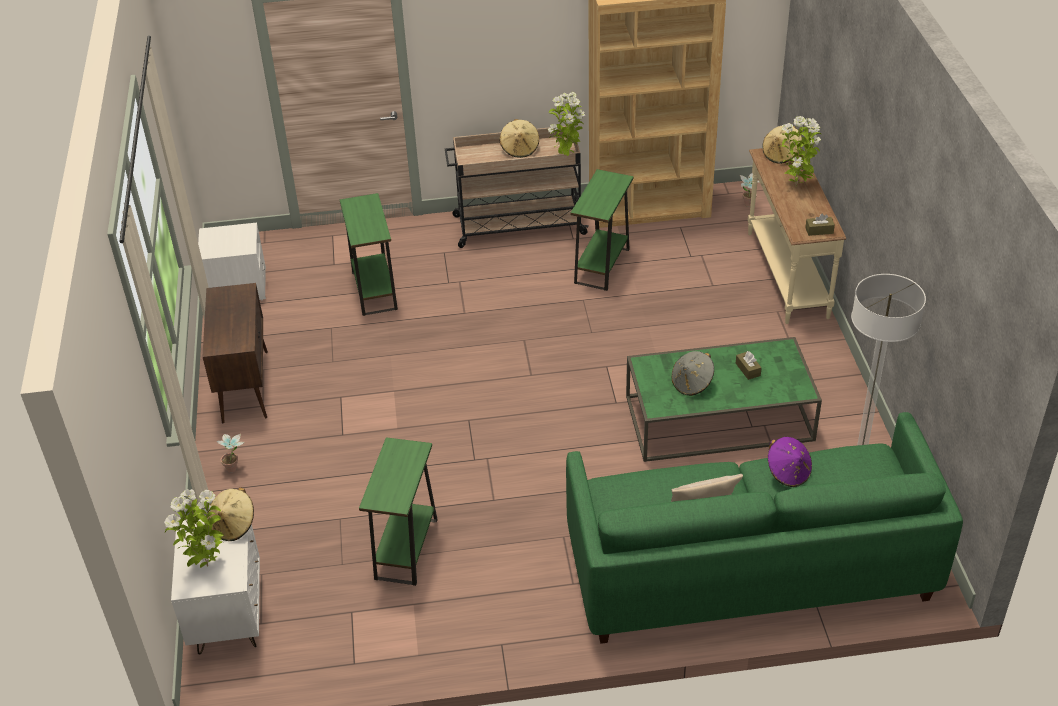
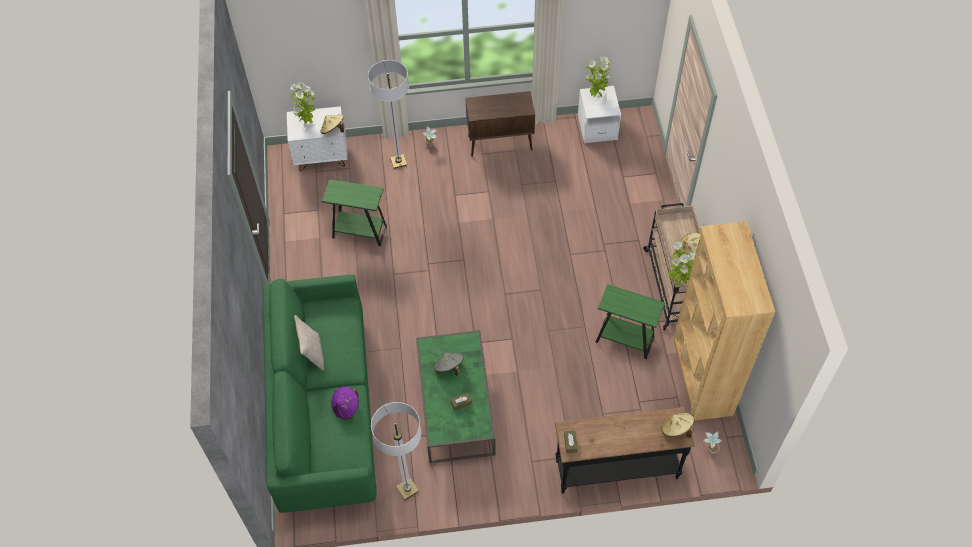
camera: 90 degrees right, 15 degrees up
green side table [340,193,398,316] -> none
beige console table [748,148,846,324] -> black console table [555,407,695,493]
potted plant [781,116,821,186] -> potted plant moved to [585,56,611,98]
none -> floor lamp [368,60,409,169]

